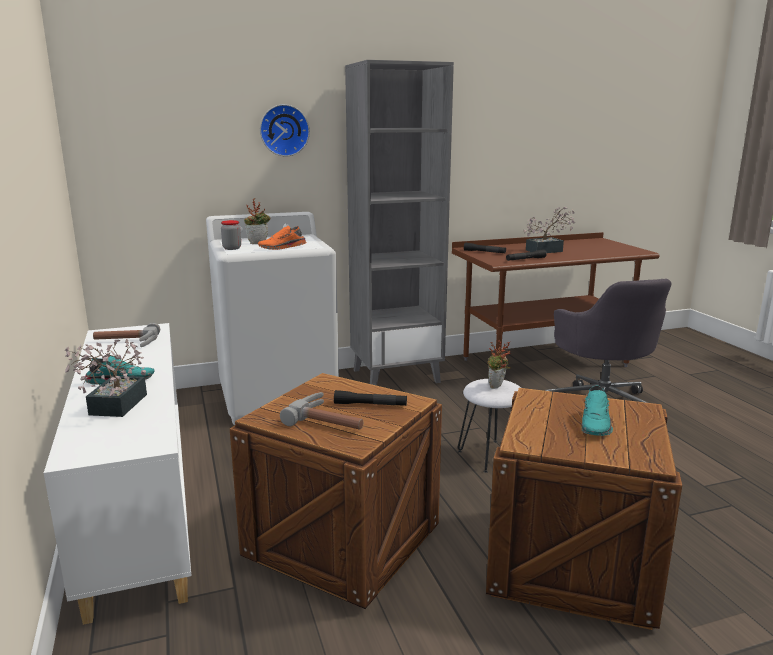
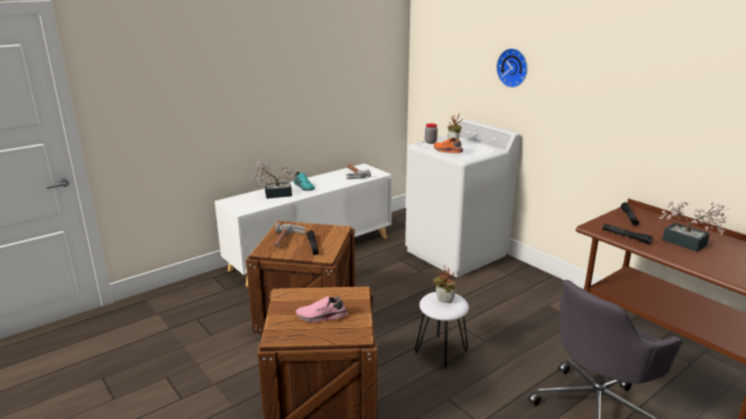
camera: 70 degrees right, 5 degrees up
grey bookcase [345,60,454,386] -> none
turquoise shoe [582,386,613,436] -> pink shoe [296,296,348,322]

